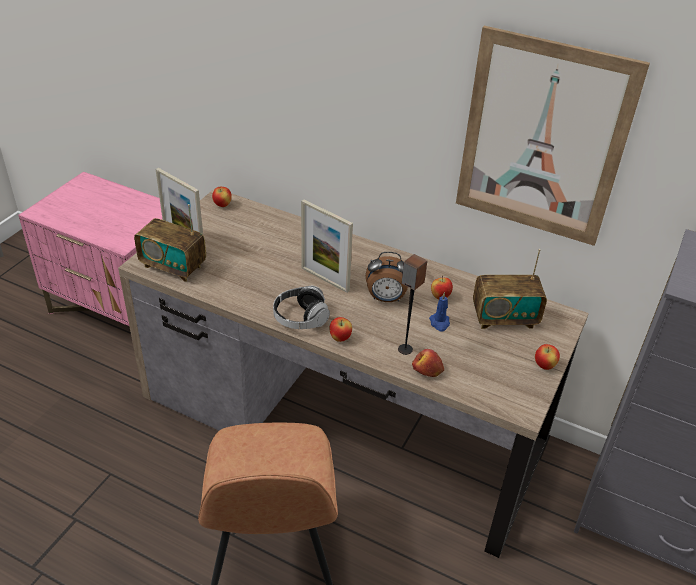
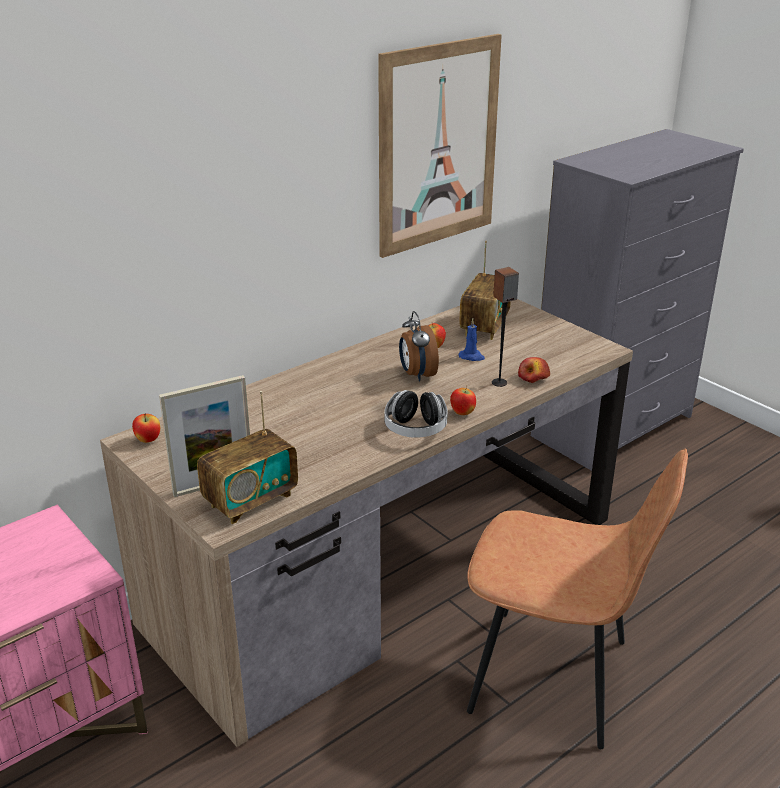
camera: 65 degrees left, 10 degrees down
picture frame [301,200,353,293] -> none
alarm clock [366,252,408,302] -> alarm clock turned 135 degrees clockwise [399,311,439,382]
apple [535,344,560,370] -> none

